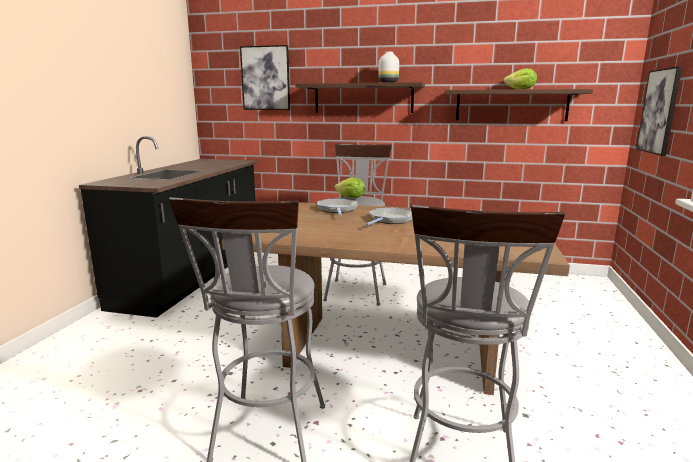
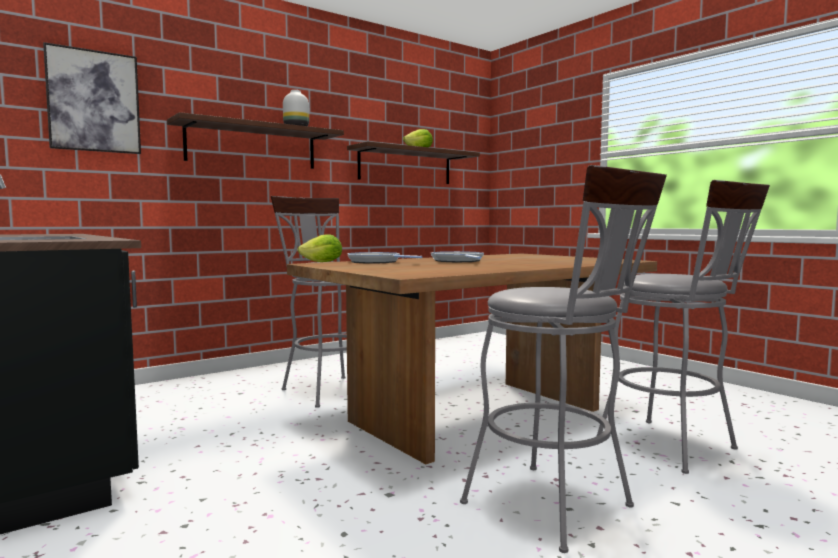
camera: 50 degrees left, 10 degrees down
picture [636,66,682,156] -> none

